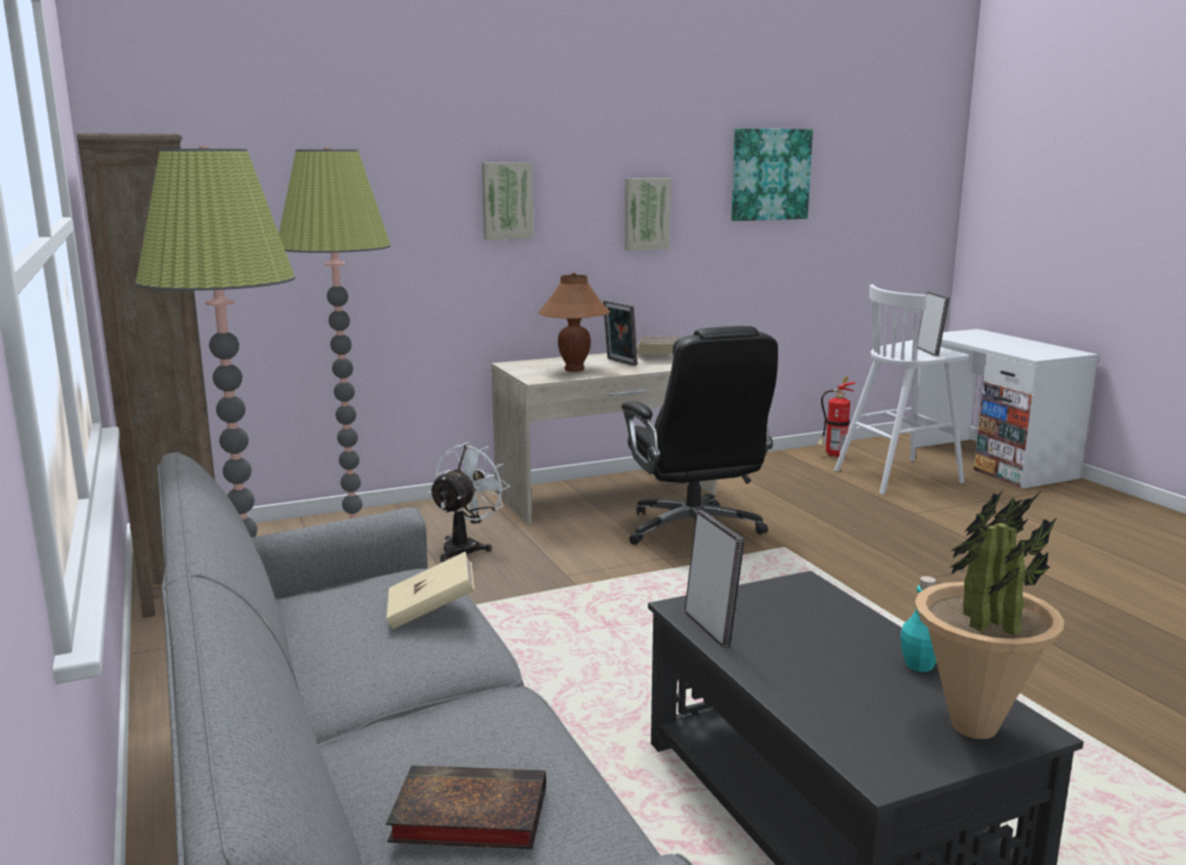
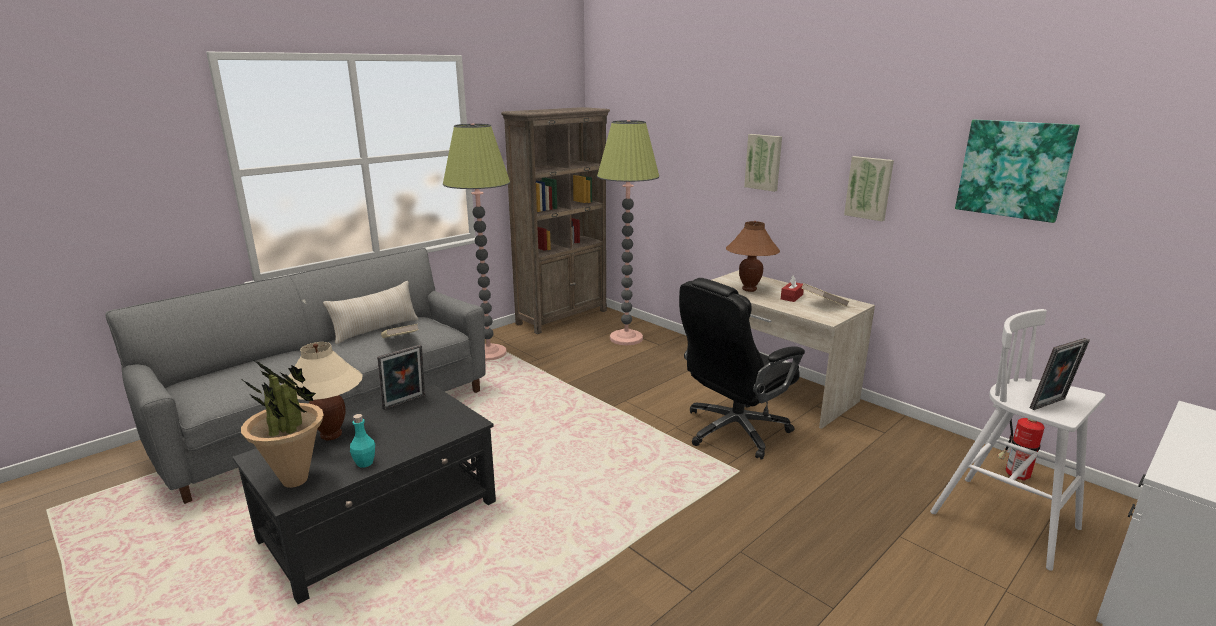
camera: 70 degrees right, 5 degrees up
book [386,765,546,849] -> none
white fan [429,442,510,562] -> none
picture frame [603,300,638,366] -> red tissue box [781,275,804,302]
none -> beige table lamp [281,342,363,440]
none -> beige pillow [323,281,419,344]

